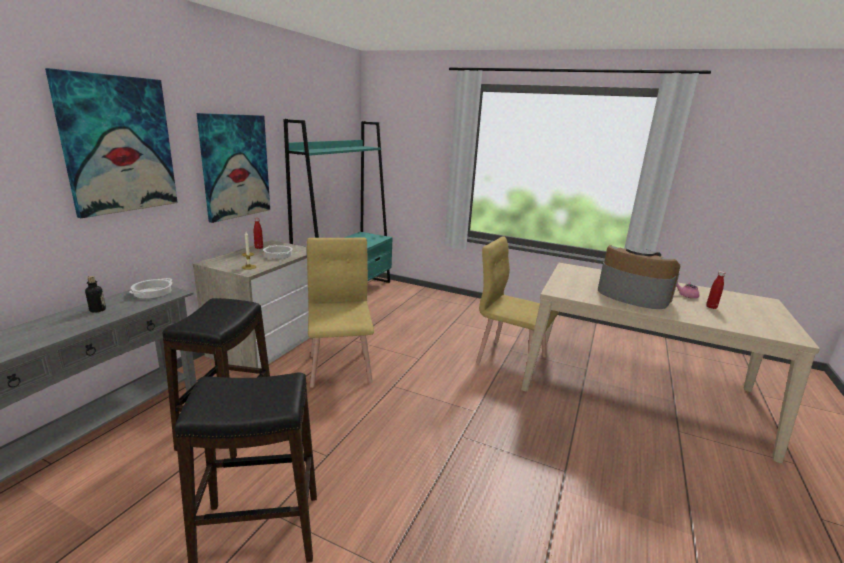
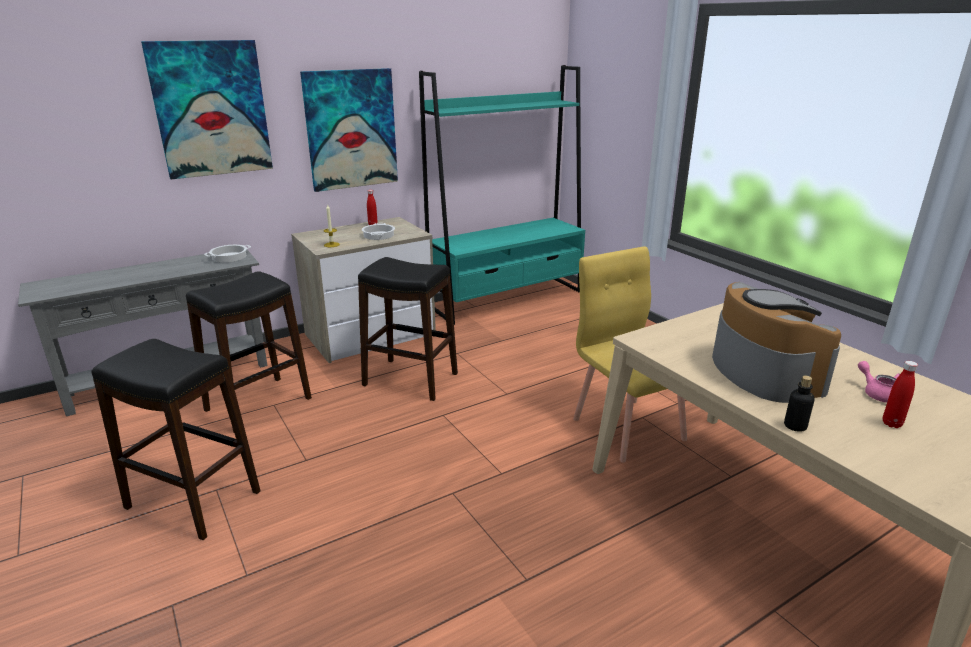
camera: 35 degrees right, 5 degrees up
bottle [85,276,106,313] -> bottle moved to [784,375,815,432]
yellow chair [307,238,374,388] -> black stool [358,257,458,401]

